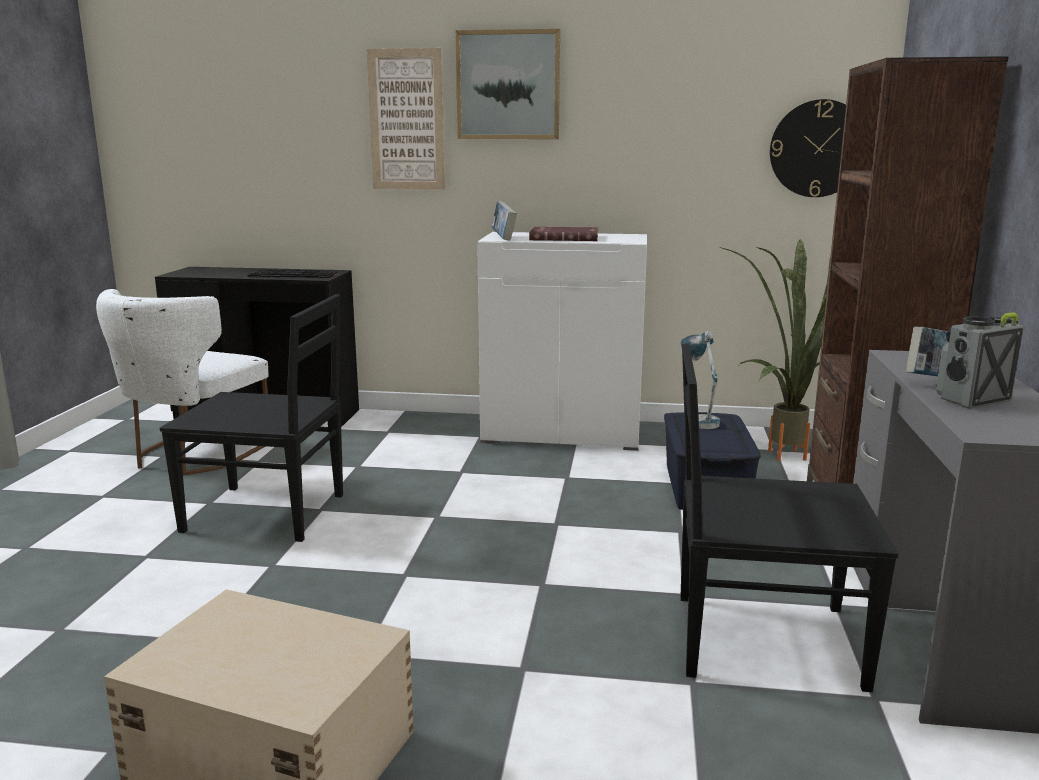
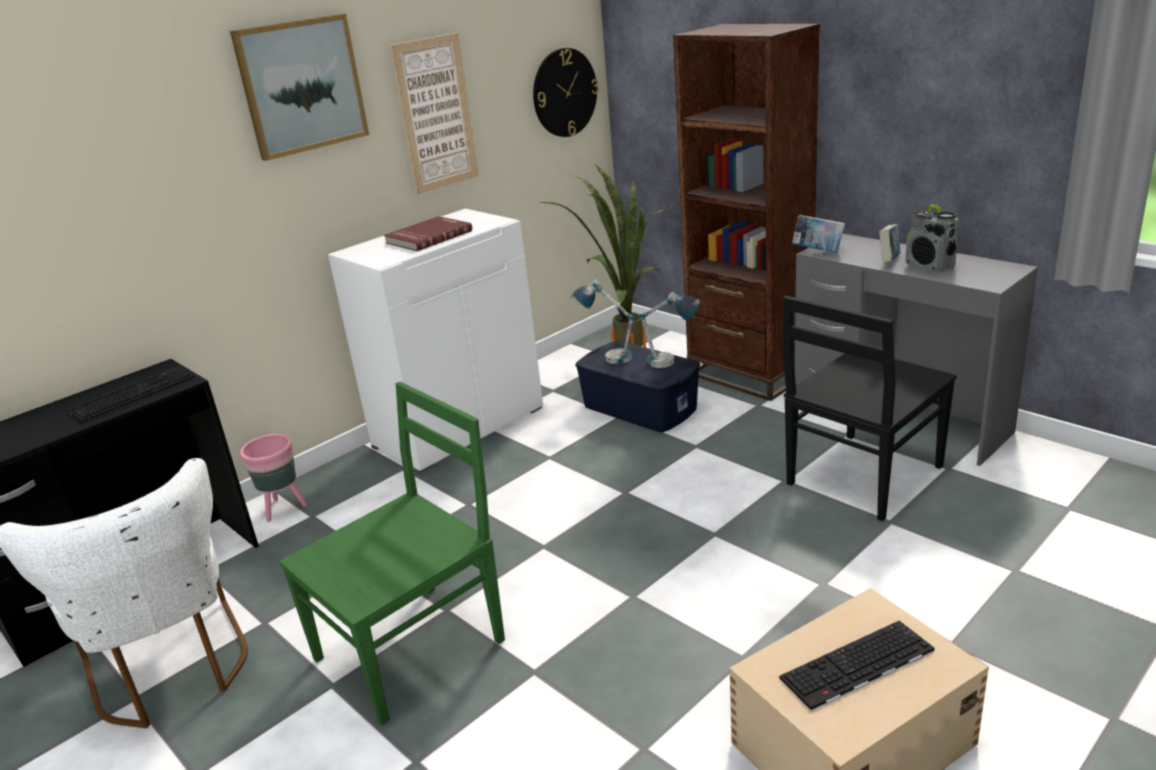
camera: 50 degrees left, 10 degrees up
black chair [160,294,343,542] -> green chair [279,382,505,725]
picture [367,48,445,190] -> picture moved to [390,33,479,195]
book [492,201,517,240] -> book moved to [792,215,845,253]
radio [936,312,1024,409] -> radio turned 45 degrees counterclockwise [905,205,959,272]
none -> pink planter [240,434,307,522]
none -> table lamp [640,292,700,368]
none -> keyboard [779,621,935,711]

